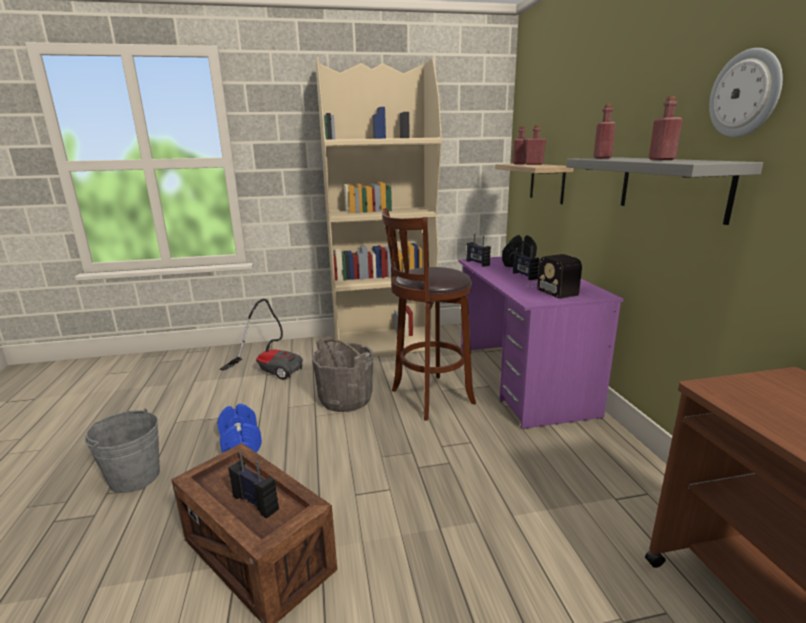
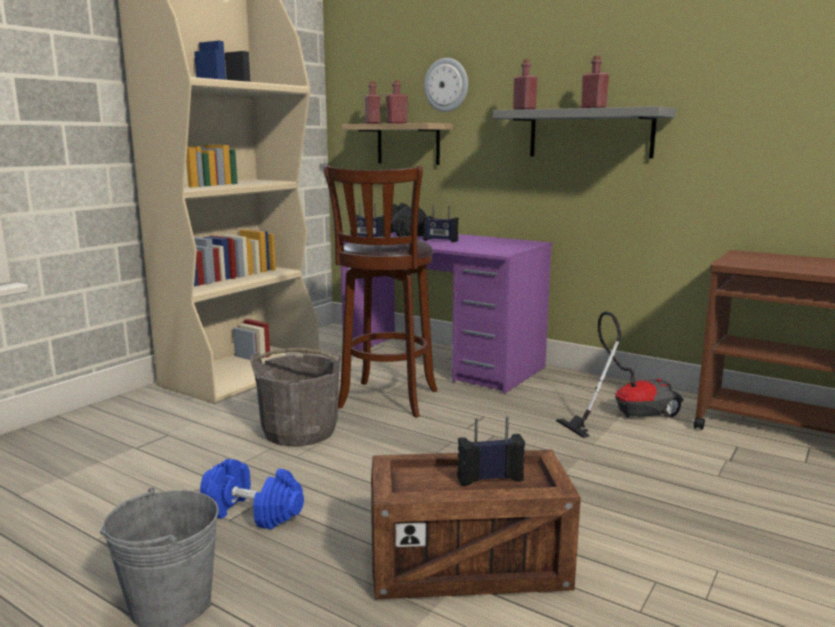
camera: 45 degrees left, 5 degrees down
vacuum cleaner [220,299,303,380] -> vacuum cleaner moved to [556,311,683,438]
radio [527,254,582,299] -> none
wall clock [709,48,783,137] -> wall clock moved to [424,58,468,112]

